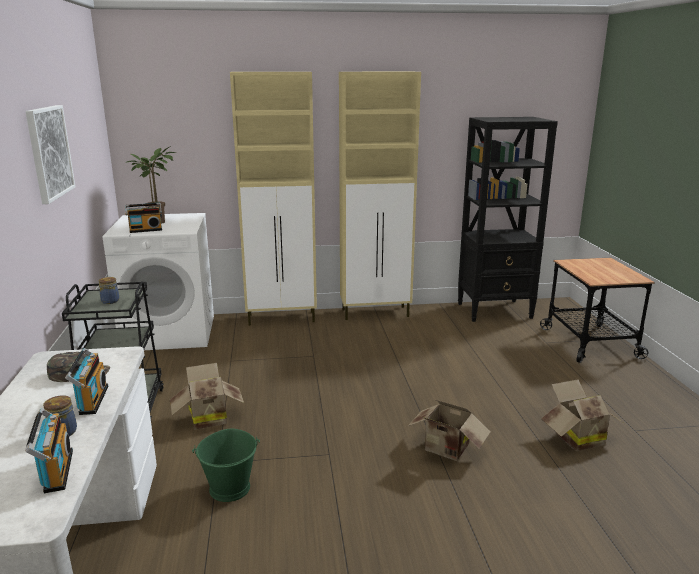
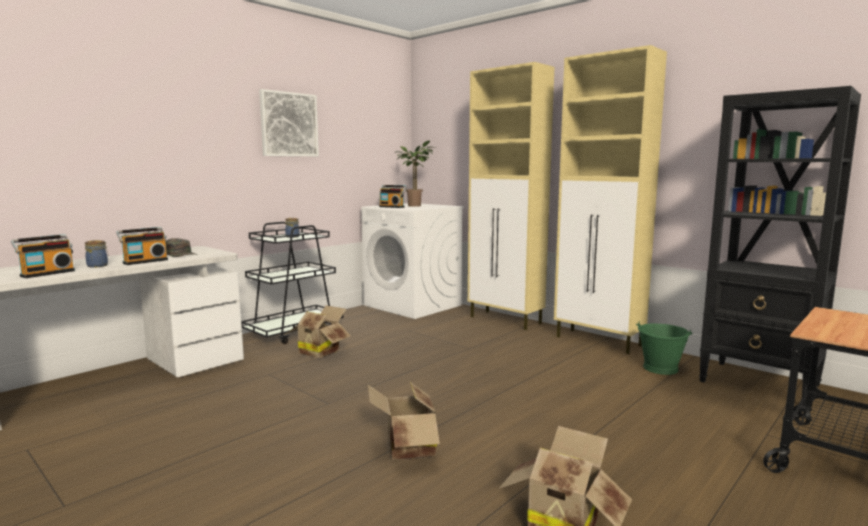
camera: 50 degrees right, 10 degrees down
green bucket [192,429,260,502] -> green bucket moved to [636,321,692,375]

